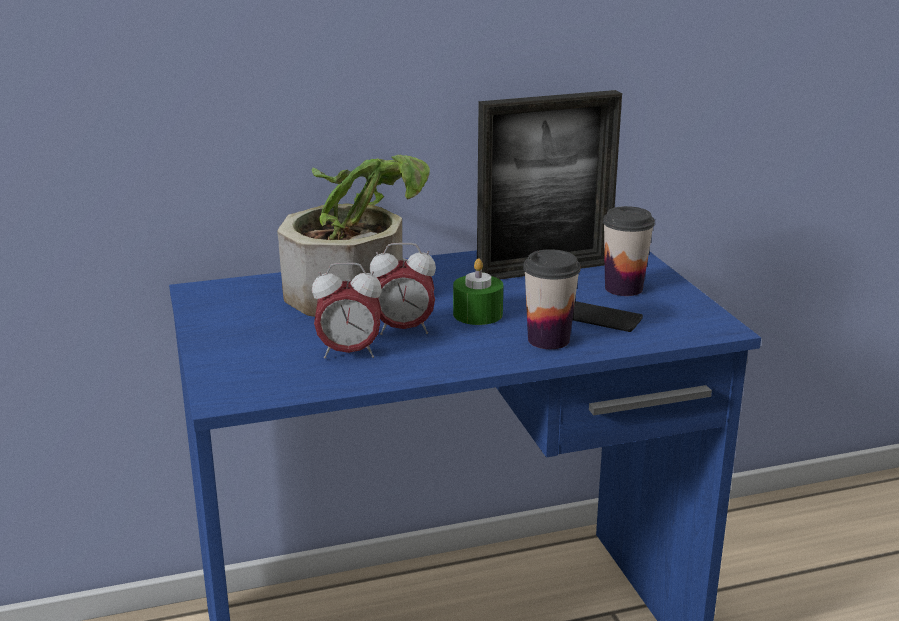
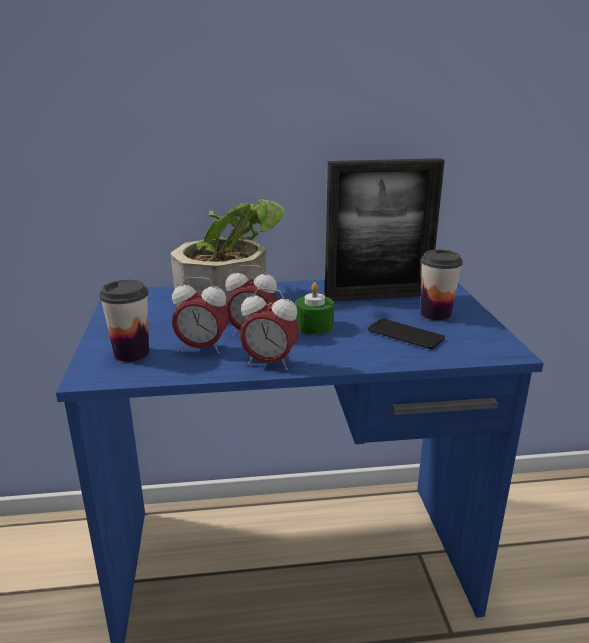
camera: 10 degrees right, 0 degrees up
cup [523,249,581,349] -> cup moved to [99,280,149,362]
none -> alarm clock [240,288,299,370]

